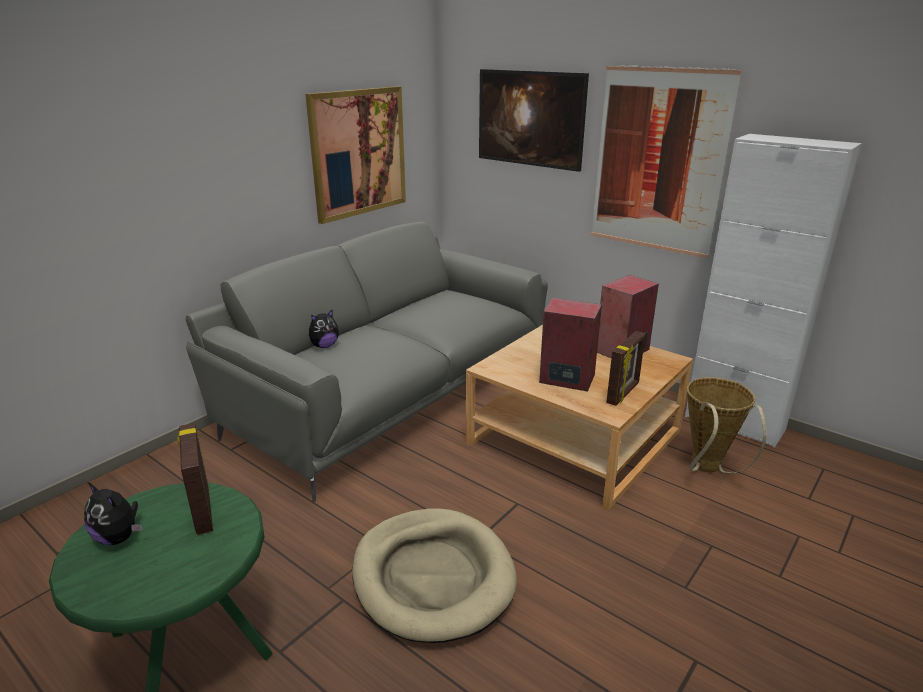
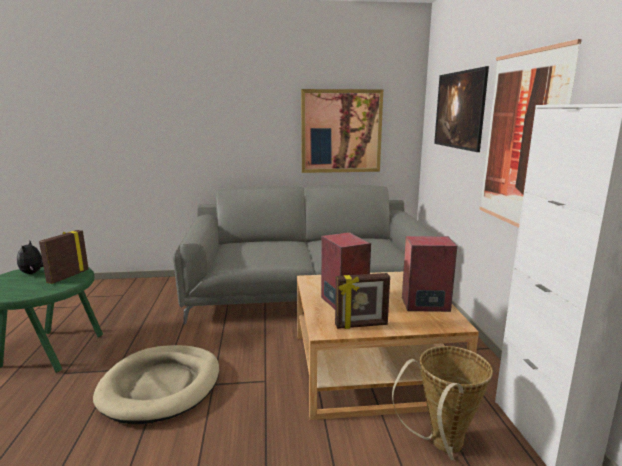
camera: 45 degrees right, 10 degrees down
plush toy [309,310,339,348] -> none

